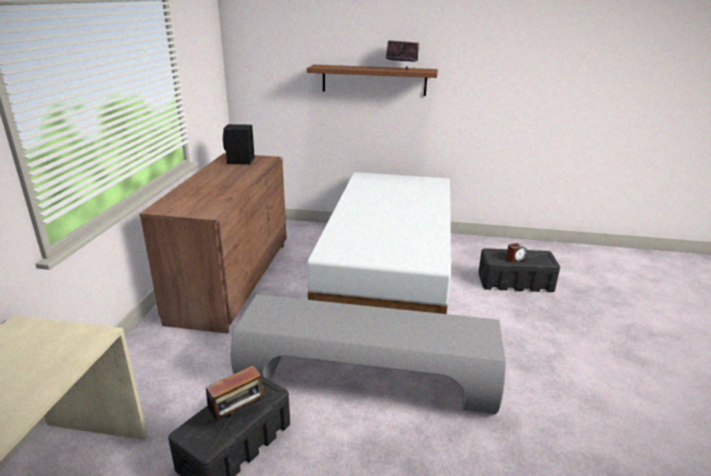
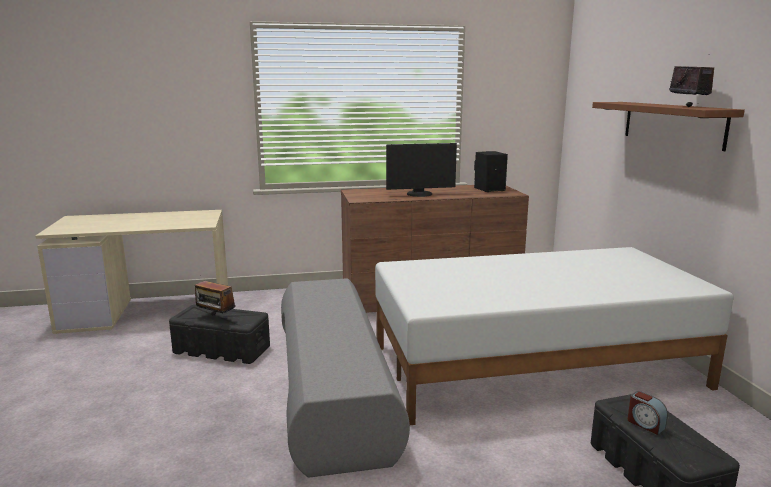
camera: 70 degrees right, 10 degrees down
none -> monitor [386,143,457,197]

